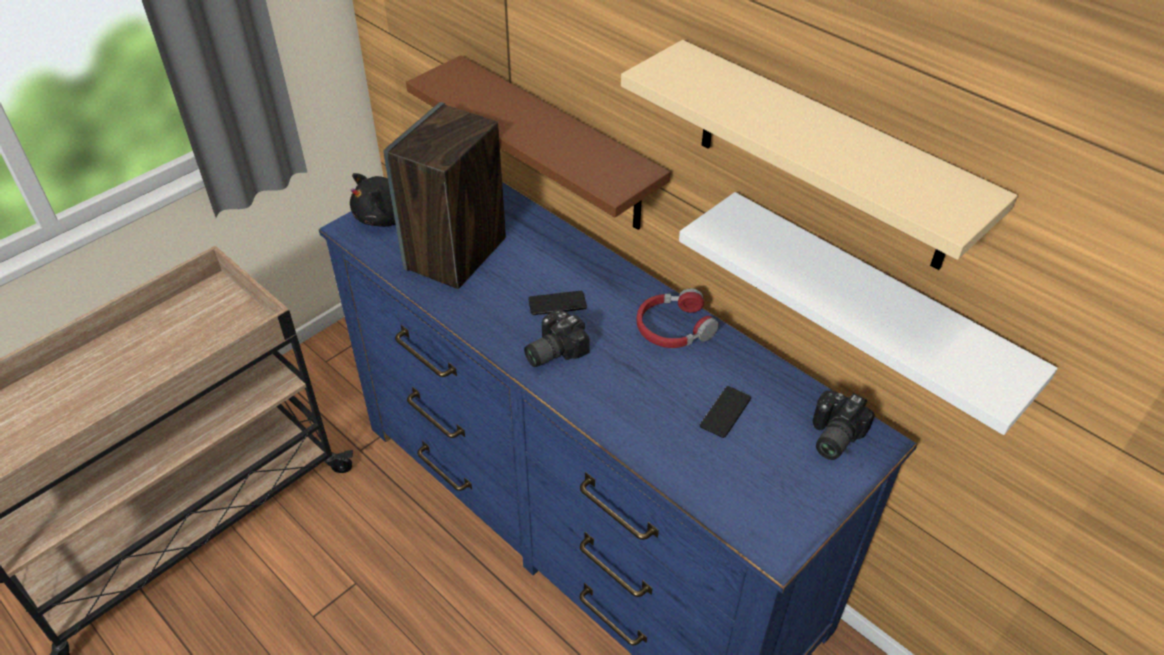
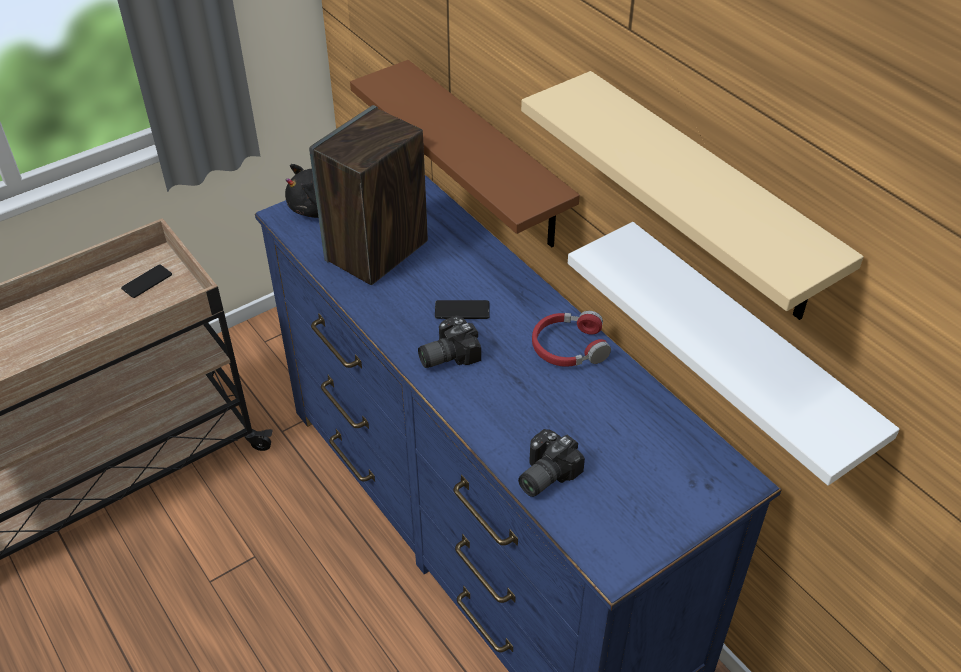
camera: 10 degrees right, 0 degrees up
phone [700,386,751,438] -> phone moved to [121,264,172,298]
camera [813,390,875,460] -> camera moved to [518,429,585,497]

